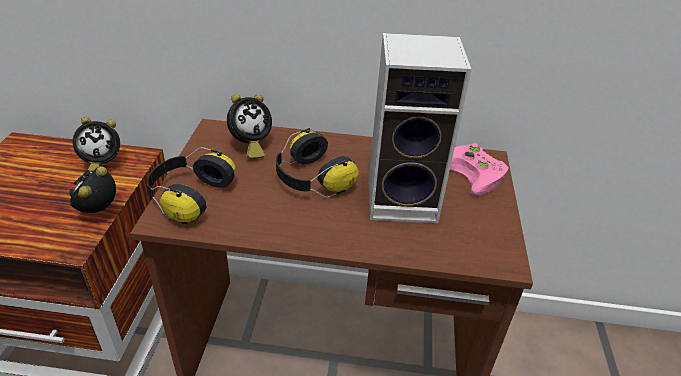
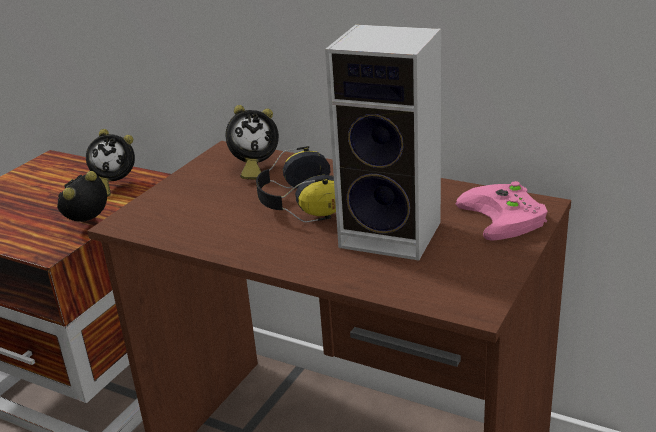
camera: 25 degrees right, 10 degrees down
headphones [147,147,236,224] -> none

